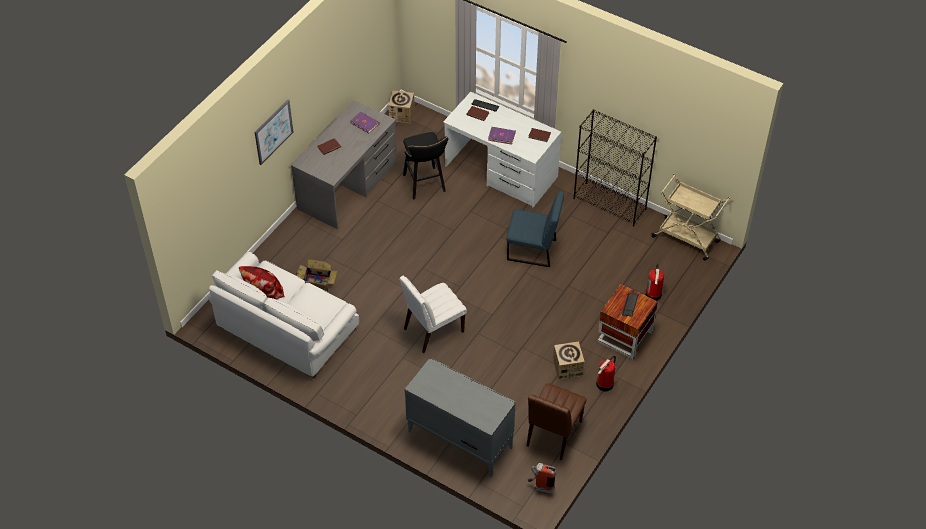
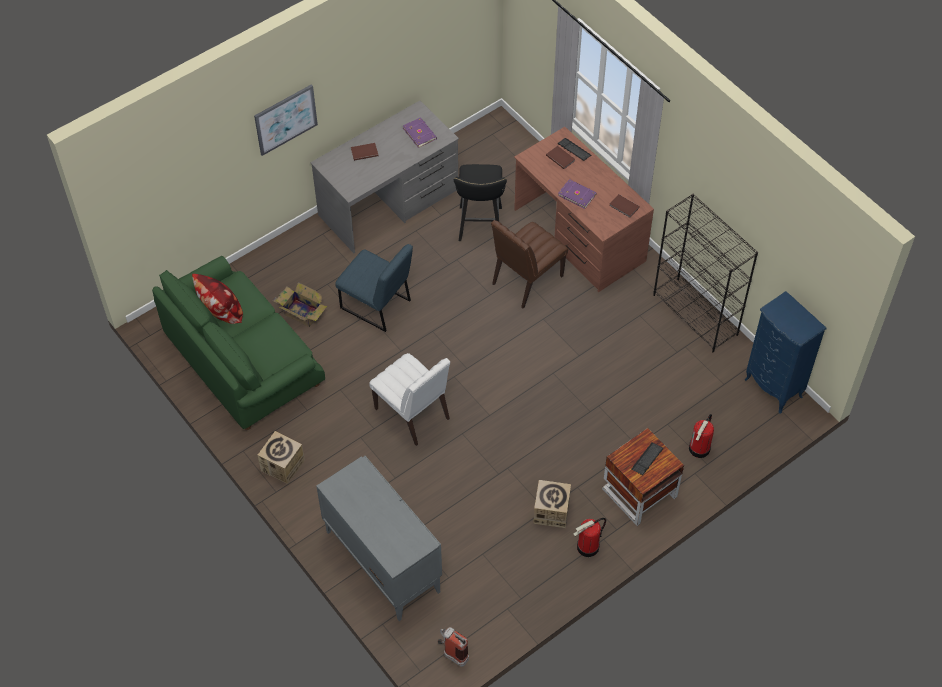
camera: 20 degrees right, 5 degrees up
white sofa [208,252,359,378] -> green sofa [152,256,325,430]
cardboard box [388,90,415,123] -> cardboard box moved to [258,431,305,484]
white chair [399,276,467,353] -> white chair turned 120 degrees counterclockwise [369,353,450,446]
white desk [443,92,561,207] -> brown desk [514,127,654,292]
blue chair [507,191,564,267] -> blue chair moved to [335,244,413,332]
brown chair [526,383,587,460] -> brown chair moved to [491,220,568,308]
beige cart [650,174,731,261] -> blue dresser [745,291,827,414]

